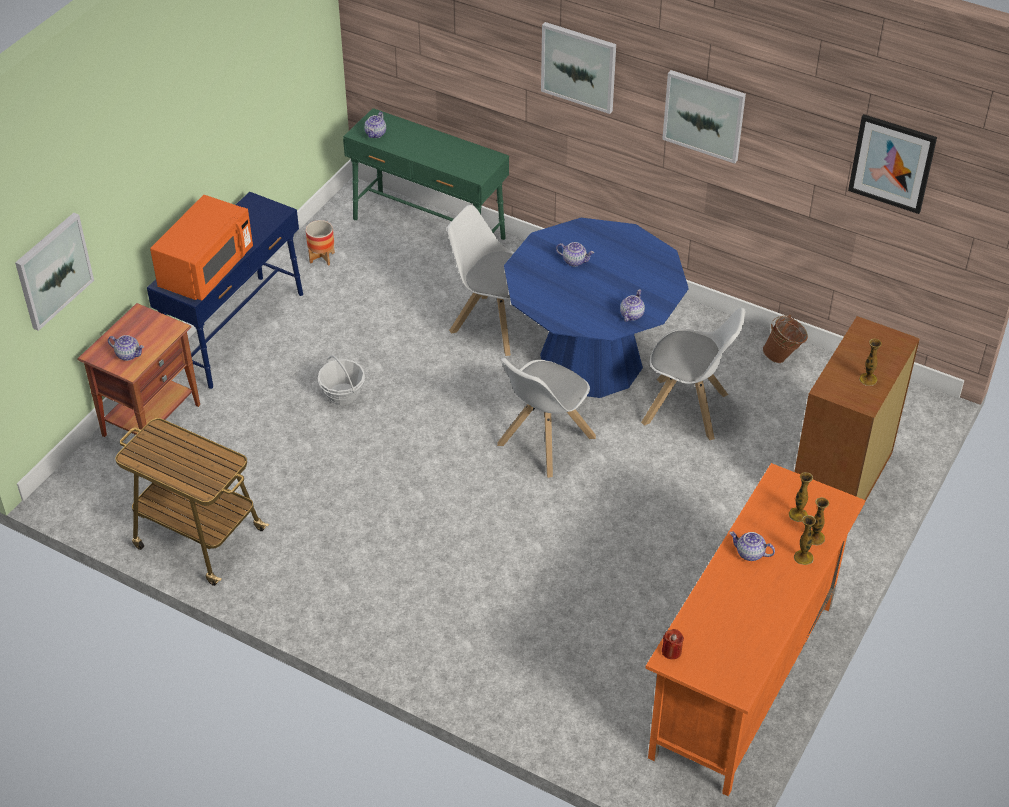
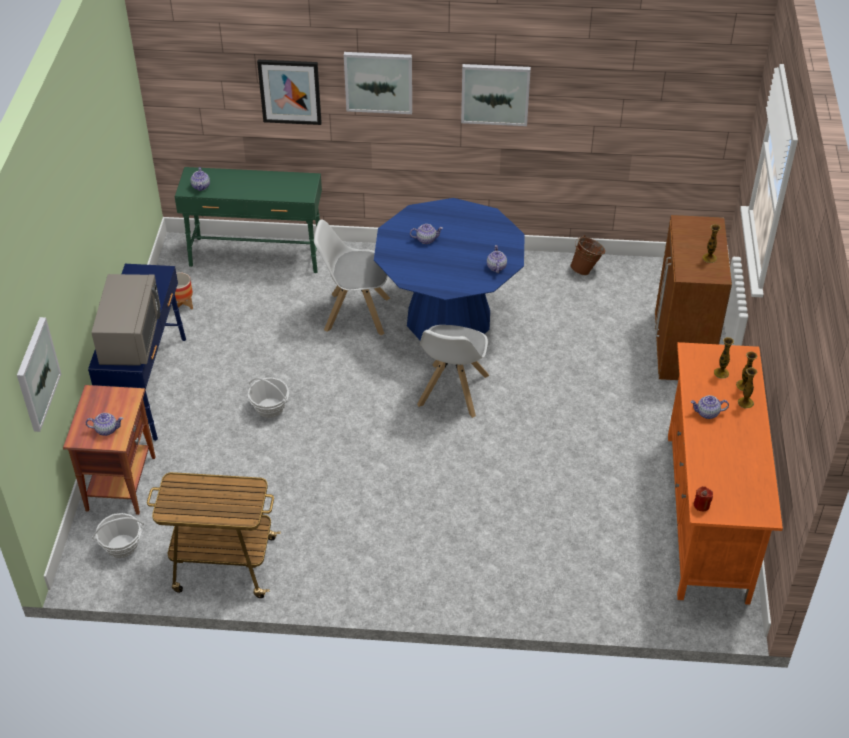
camera: 25 degrees left, 0 degrees up
orange microwave [150,195,253,300] -> grey microwave [91,274,160,366]
chair [641,308,745,440] -> none
picture [848,114,937,214] -> picture moved to [257,60,322,125]
none -> basket [92,513,144,558]

